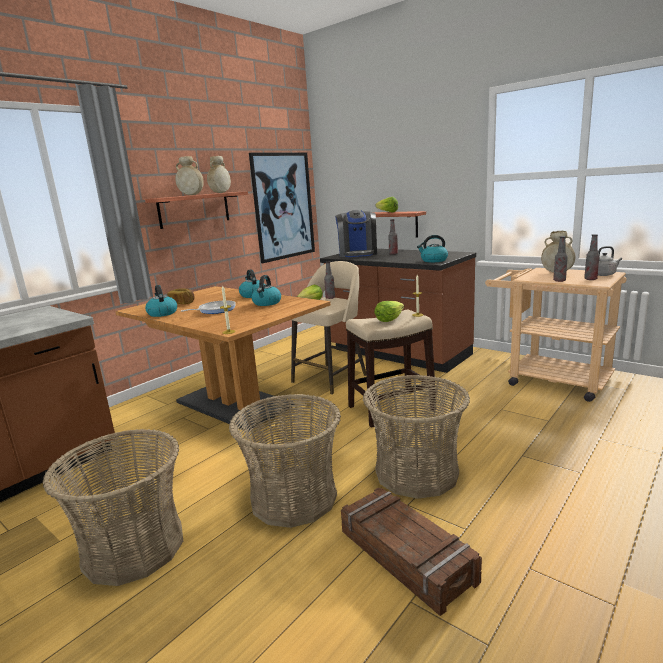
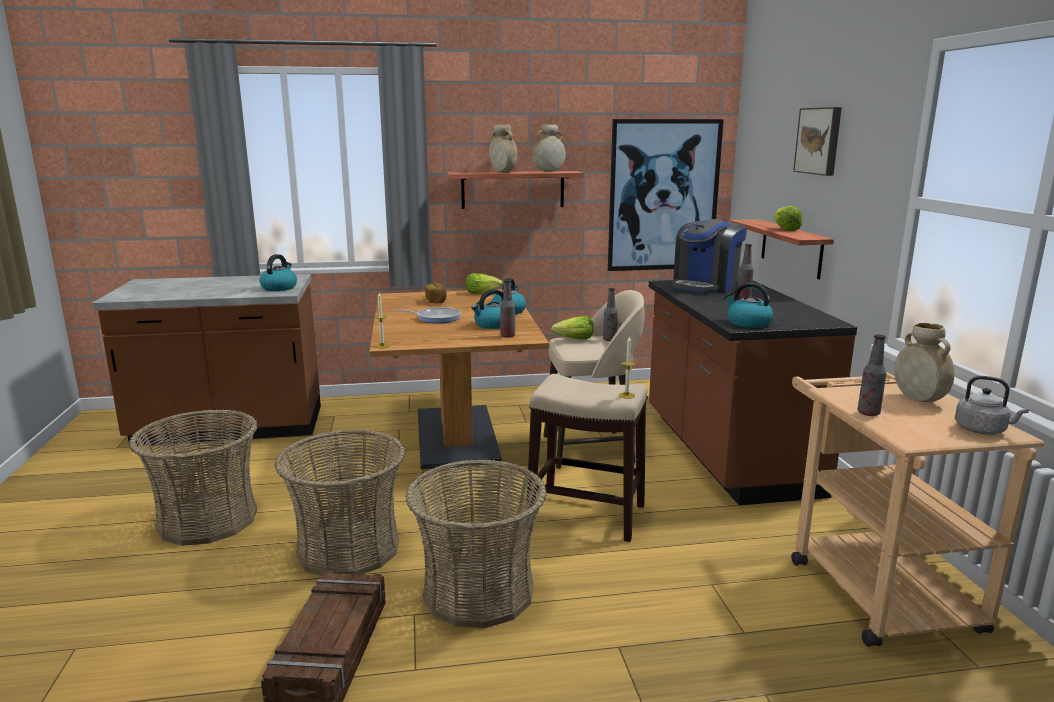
camera: 40 degrees right, 0 degrees up
kettle [145,285,177,317] -> kettle moved to [259,254,297,291]
lettuce [374,301,404,322] -> lettuce moved to [466,273,503,294]
bottle [584,234,599,280] -> bottle moved to [500,279,515,337]
none -> picture [793,107,842,176]

